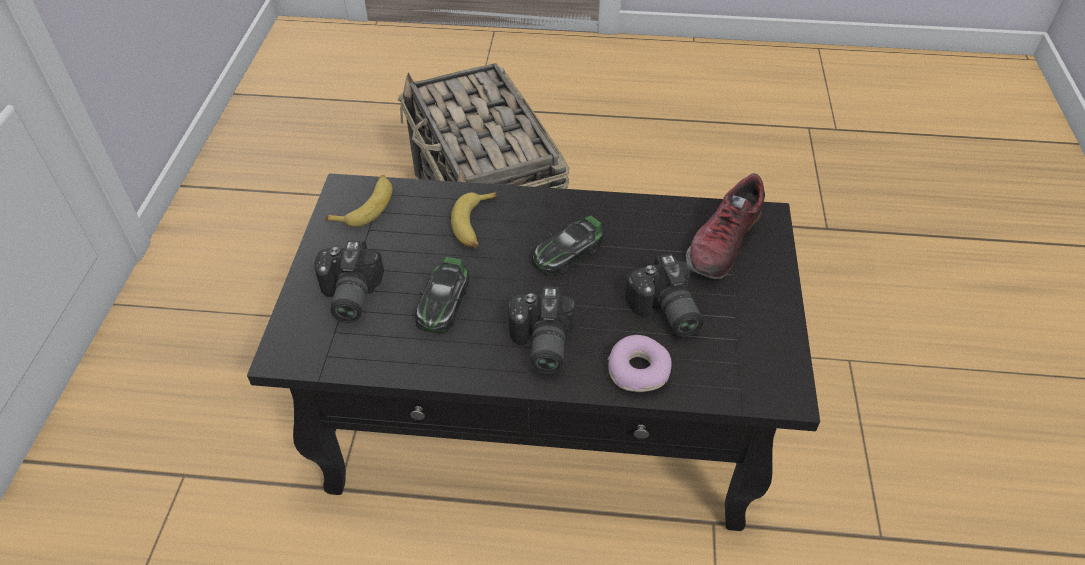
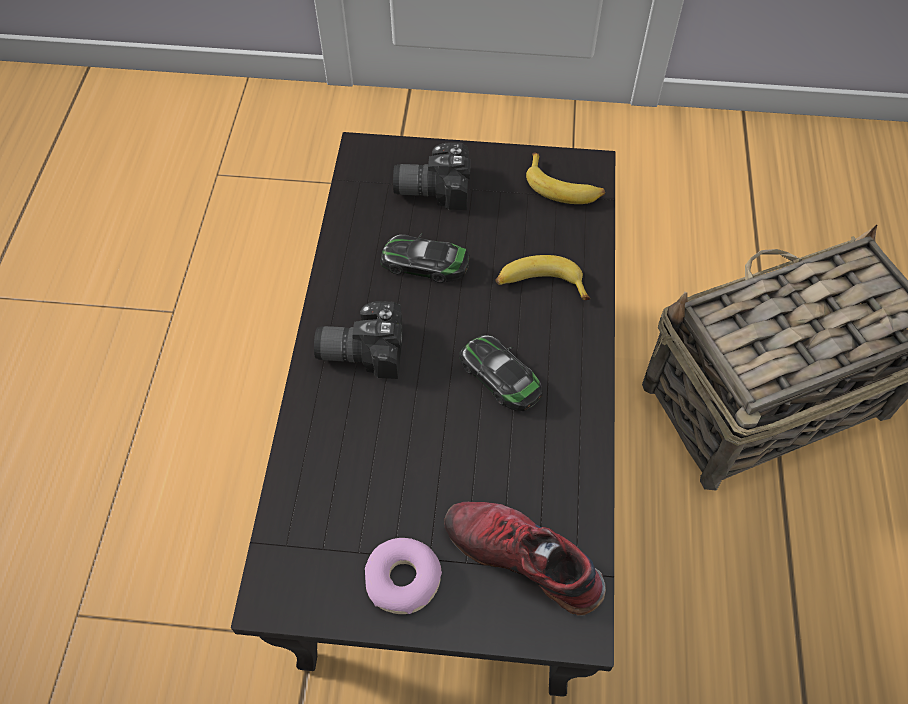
camera: 90 degrees right, 10 degrees up
donut [608,335,672,392] -> donut moved to [365,538,442,614]
camera [625,254,703,337] -> none

